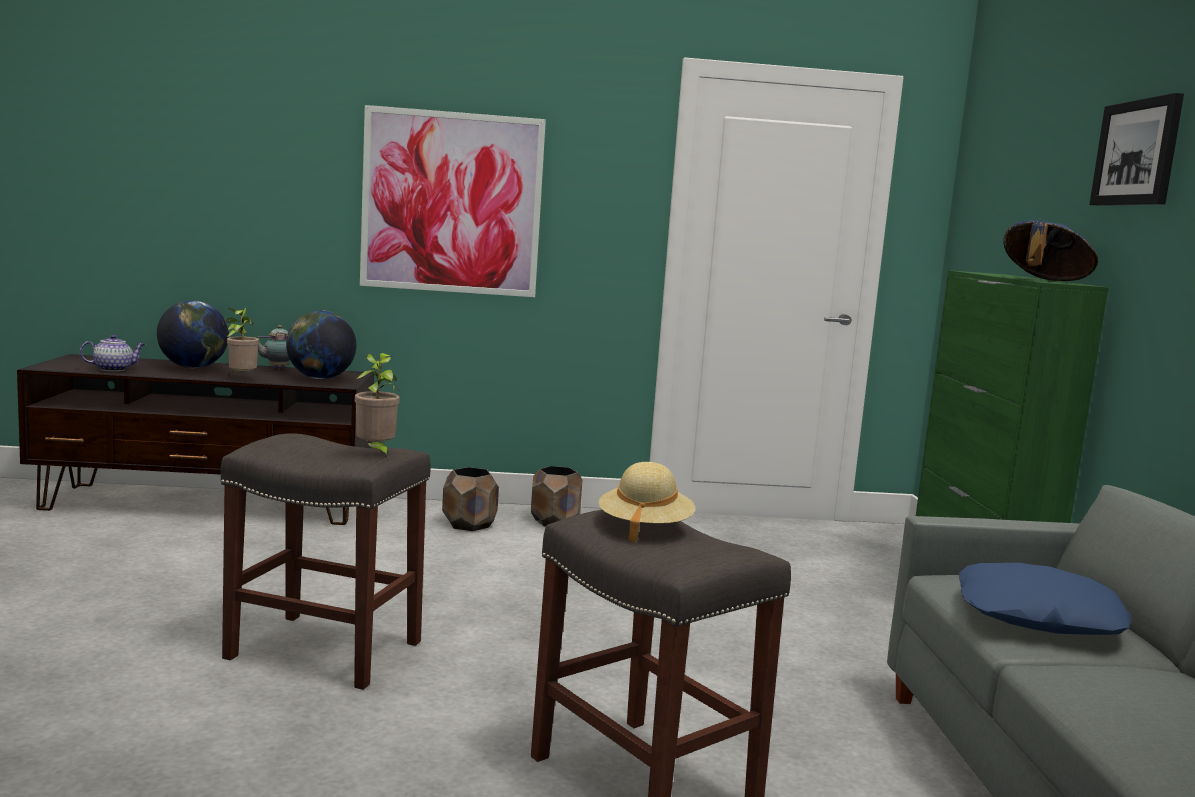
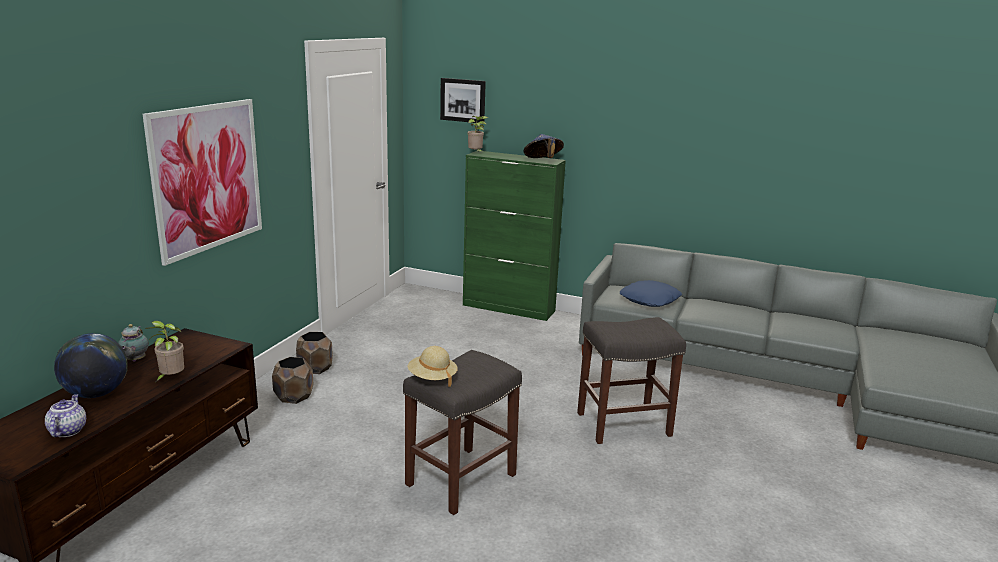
camera: 65 degrees left, 10 degrees up
globe [286,311,357,379] -> none
potted plant [355,353,400,458] -> potted plant moved to [468,116,488,152]
beige hat [599,462,695,543] -> beige hat moved to [408,346,458,387]
picture [1089,93,1184,206] -> picture moved to [440,78,486,123]

